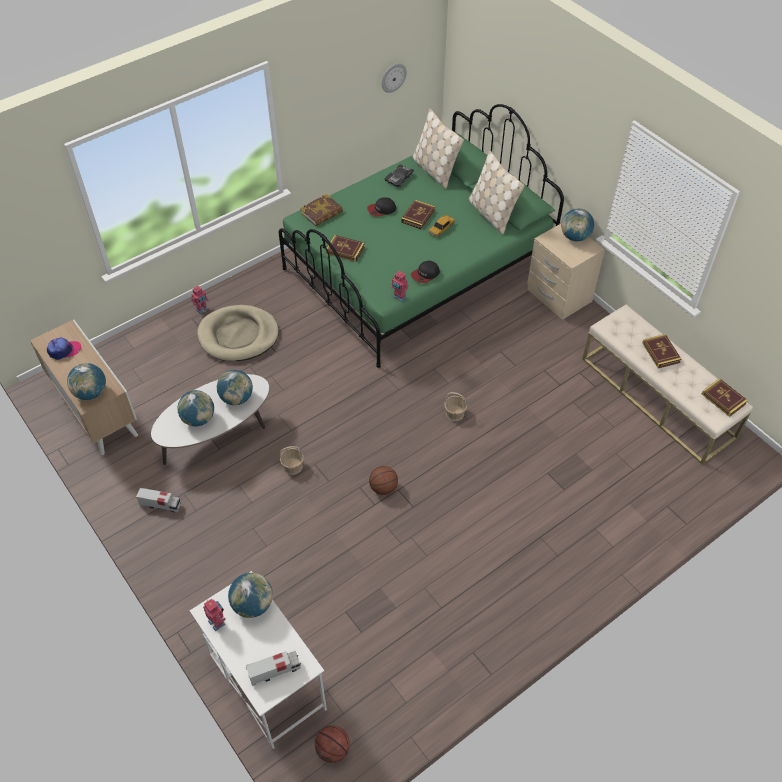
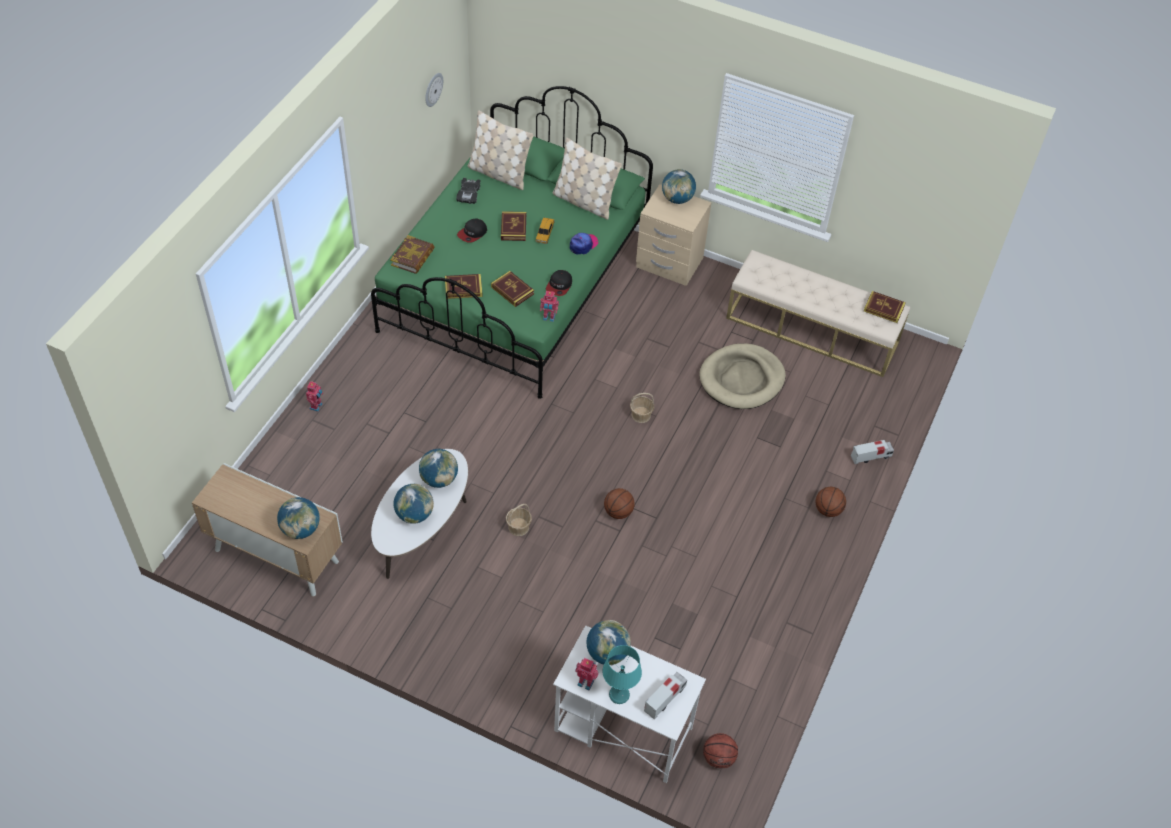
camera: 30 degrees left, 0 degrees up
cap [47,337,81,360] -> cap moved to [570,233,598,254]
toy truck [136,488,181,513] -> toy truck moved to [851,440,894,464]
beige dog bed [197,305,279,361] -> beige dog bed moved to [699,344,786,409]
book [642,334,681,368] -> book moved to [491,271,534,307]
none -> turquoise table lamp [602,645,642,704]
none -> basketball [816,487,846,517]

